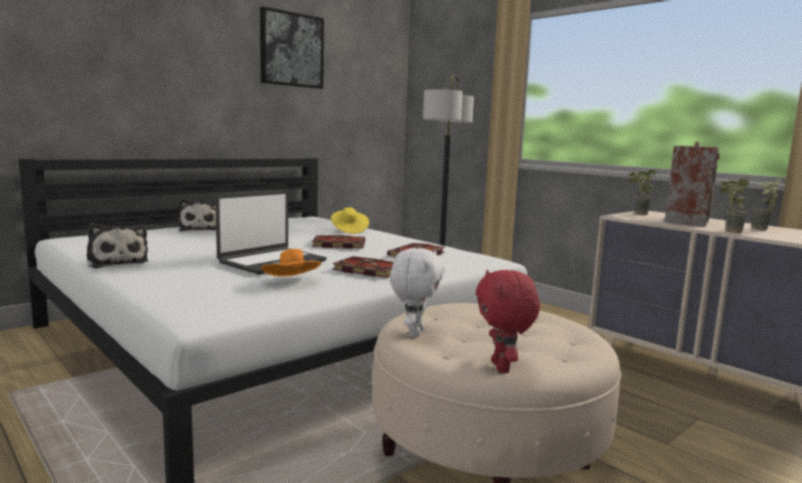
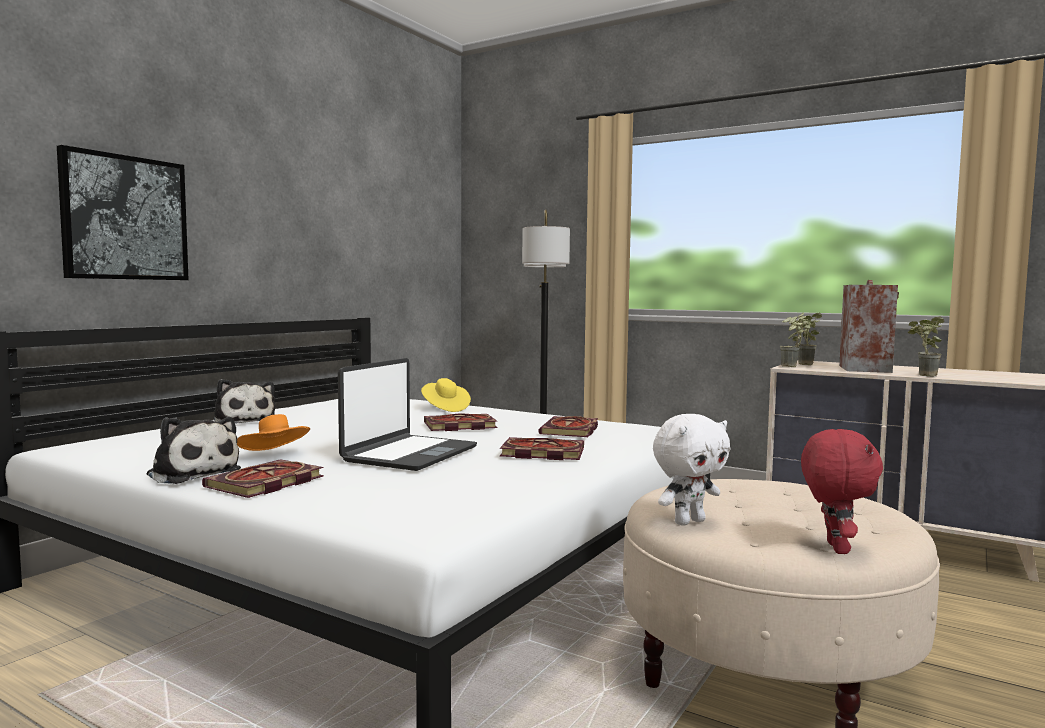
camera: 15 degrees left, 5 degrees down
picture [260,7,324,89] -> picture moved to [57,145,189,280]
orange hat [261,249,322,276] -> orange hat moved to [237,414,310,451]
white plush toy [390,248,444,338] -> white plush toy turned 60 degrees clockwise [653,414,730,526]
red plush toy [476,270,540,373] -> red plush toy turned 150 degrees counterclockwise [801,429,883,554]
potted plant [752,177,784,230] -> potted plant moved to [780,313,807,367]
none -> book [202,459,324,498]

